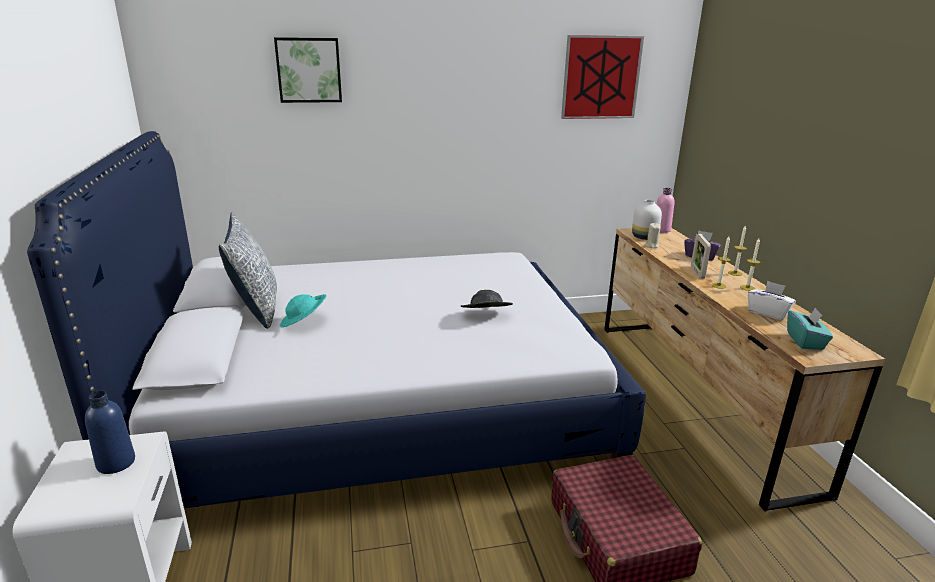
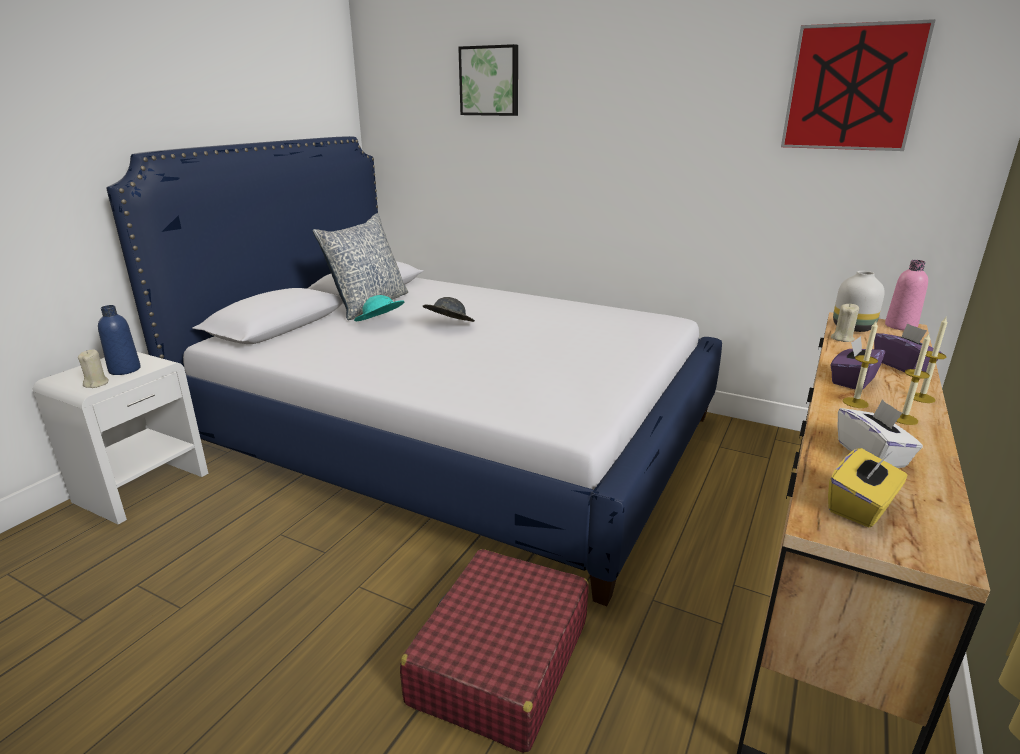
camera: 40 degrees right, 0 degrees up
grey hat [461,290,513,308] -> grey hat moved to [423,297,475,322]
picture frame [691,233,711,279] -> purple tissue box [830,336,885,390]
turquoise tissue box [787,307,833,350] -> yellow tissue box [828,448,907,527]
none -> beige candle [78,350,109,388]

